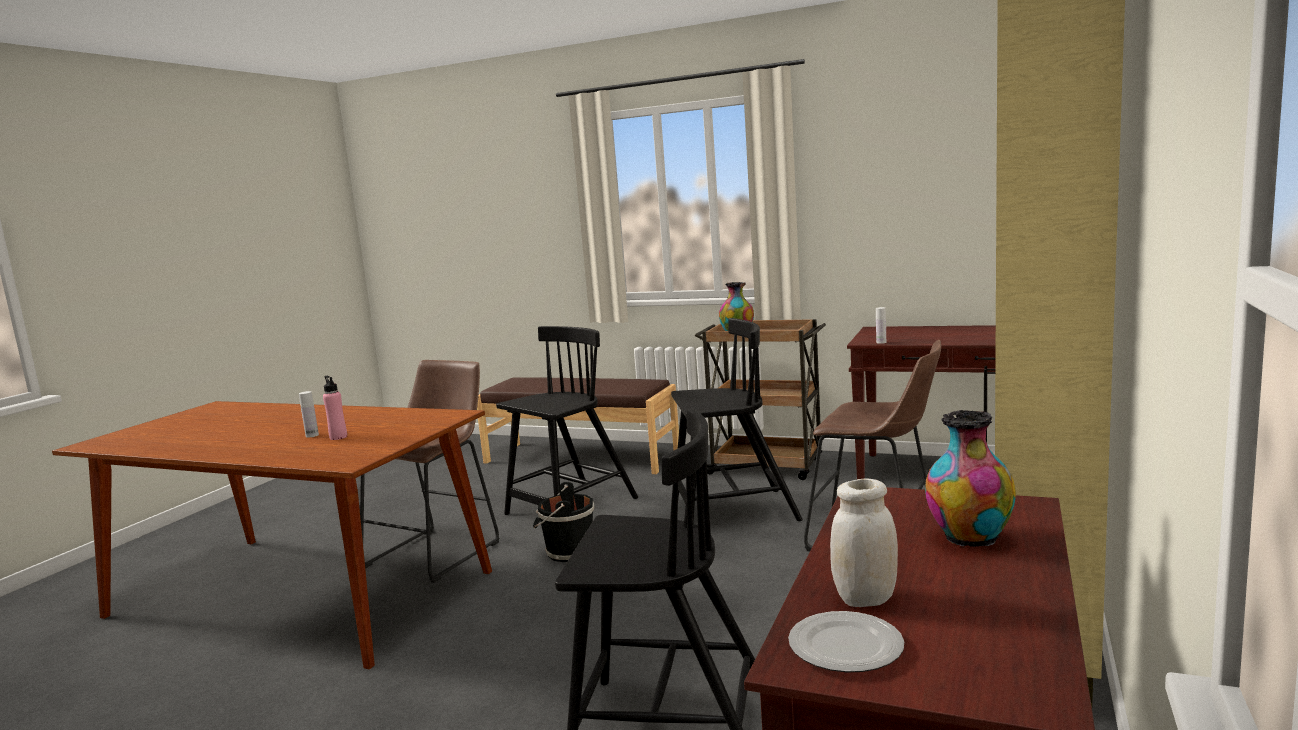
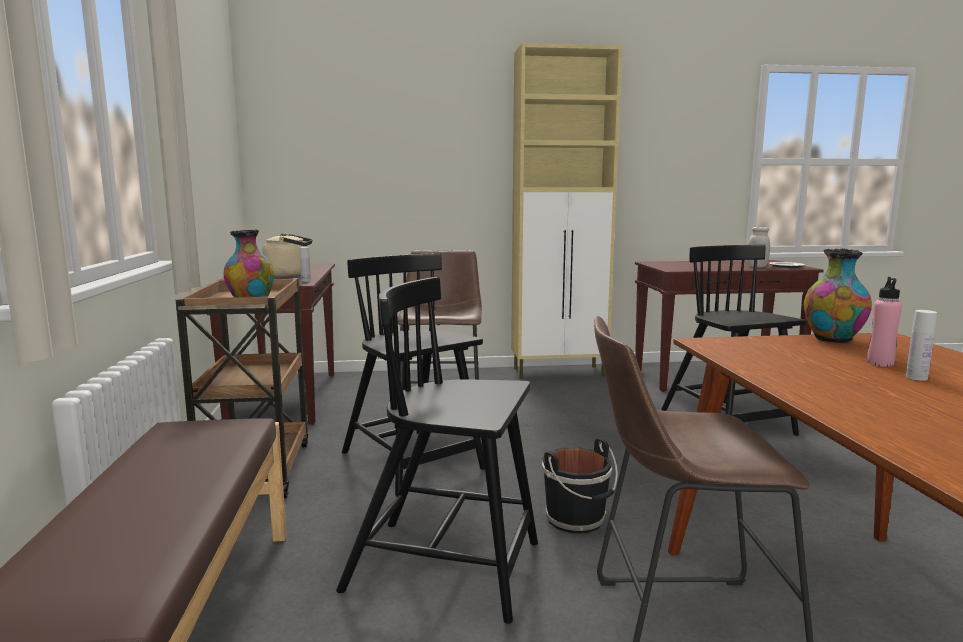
camera: 120 degrees left, 0 degrees up
vase [925,410,1016,547] -> vase moved to [804,249,872,343]
none -> beige kettle [263,233,313,277]

